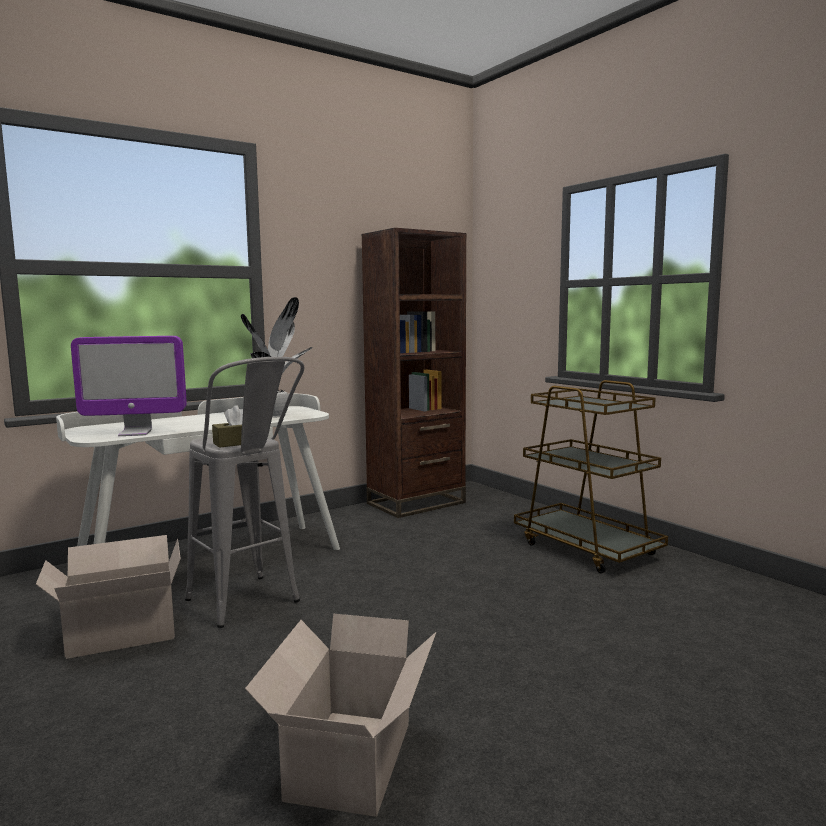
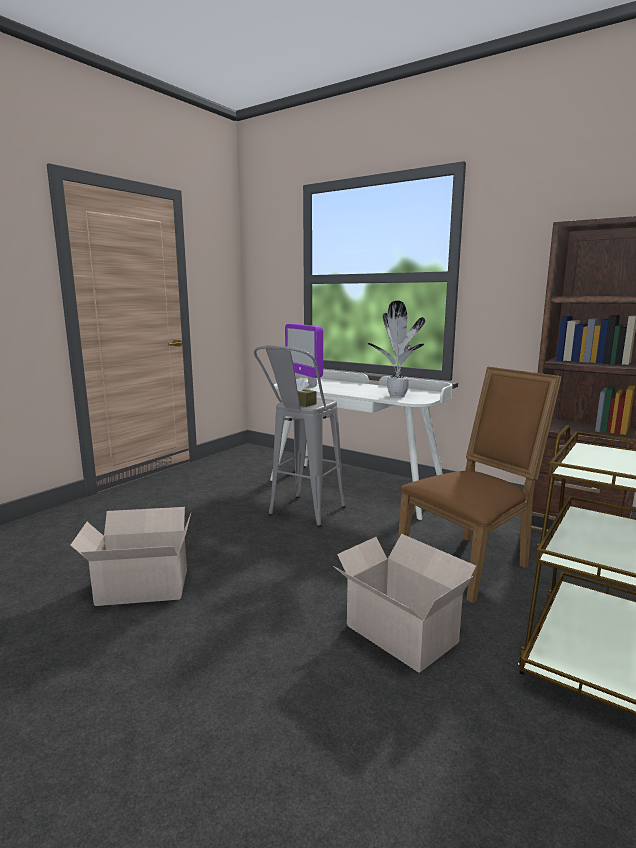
camera: 70 degrees right, 5 degrees up
cardboard box [36,535,181,659] -> cardboard box moved to [333,534,476,673]
none -> brown chair [398,366,562,603]

